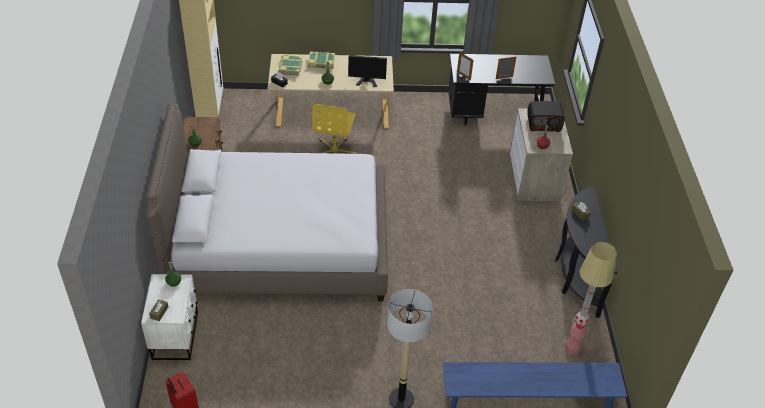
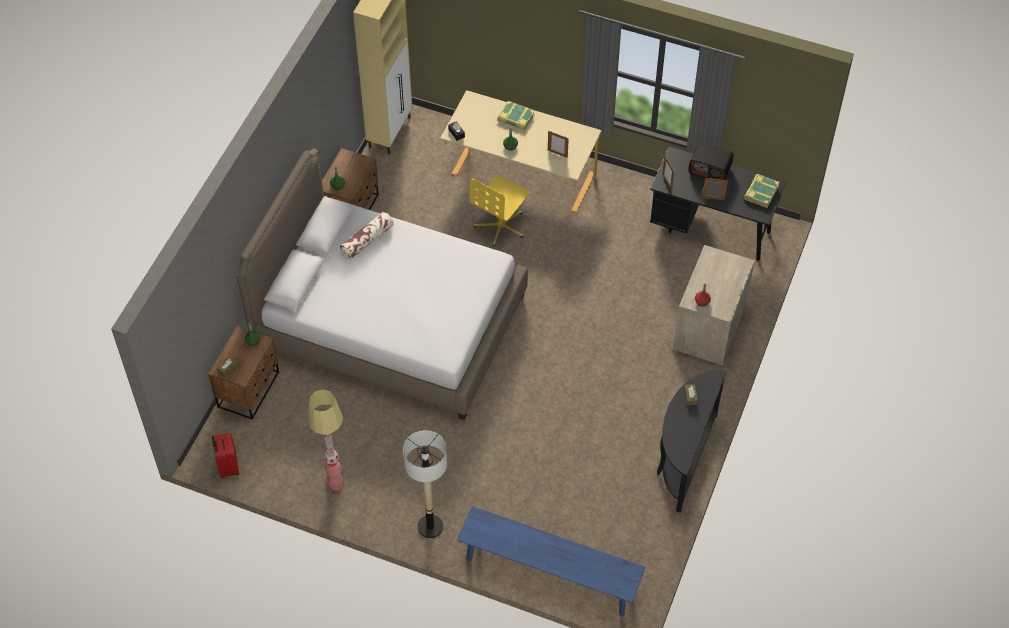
camera: 25 degrees right, 10 degrees up
white nightstand [141,274,198,360] -> brown nightstand [208,326,279,420]
book [278,55,302,76] -> book moved to [744,174,779,208]
monitor [348,55,387,87] -> picture frame [548,131,569,158]
radio [527,101,565,132] -> radio moved to [689,142,733,180]
floor lamp [565,242,617,355] -> floor lamp moved to [308,389,344,490]
none -> pillow [340,212,394,259]

